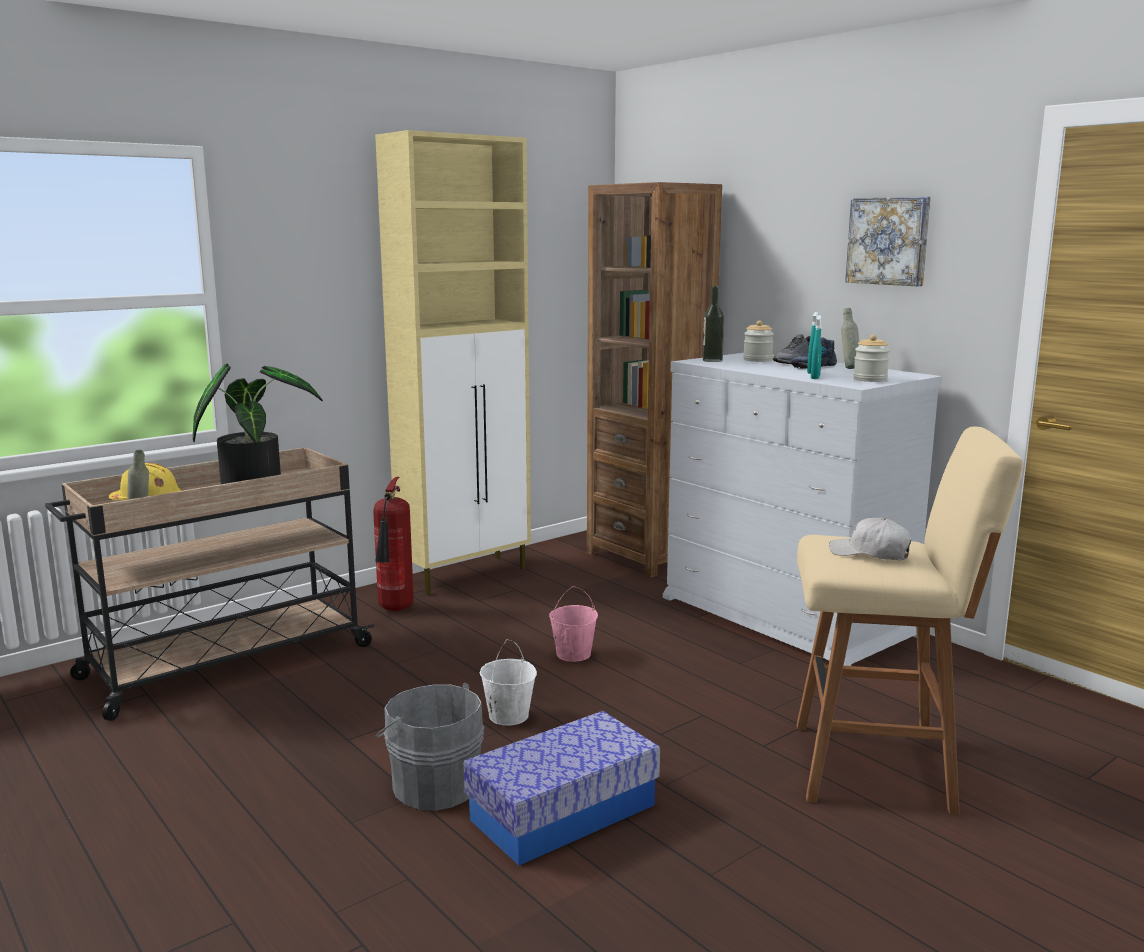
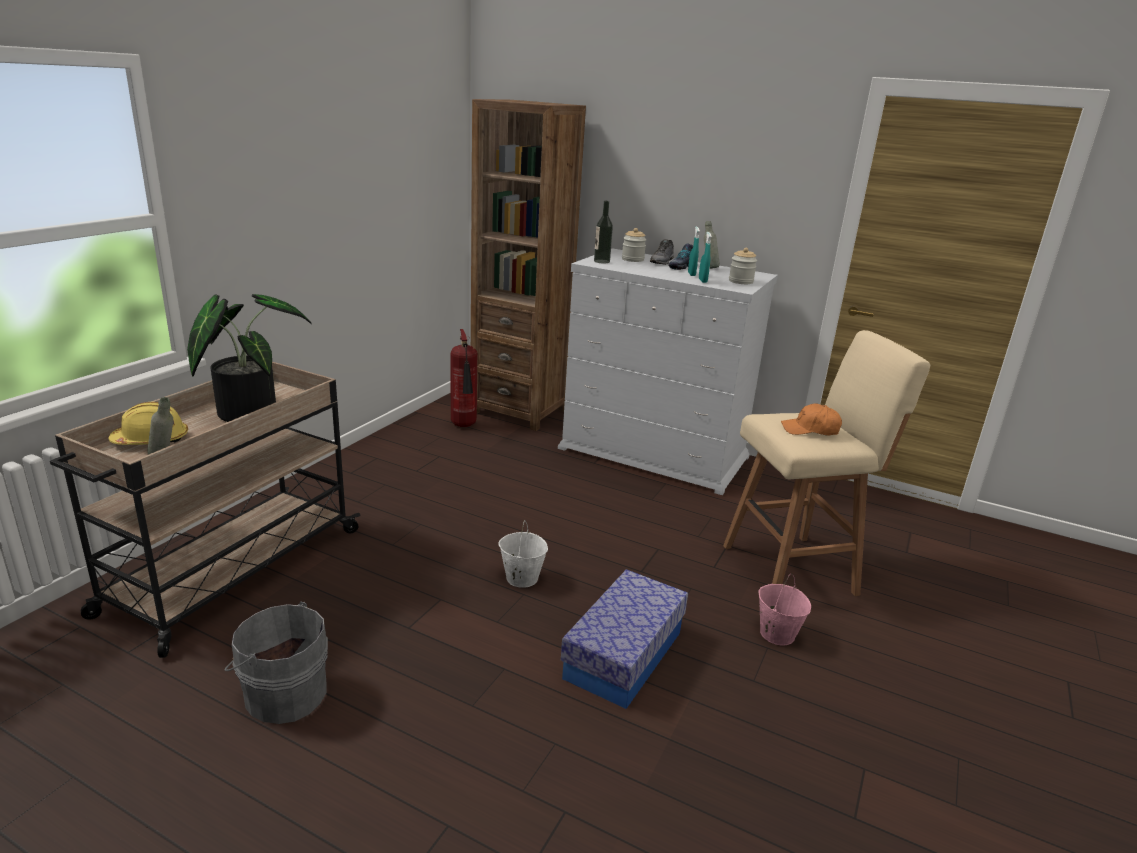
camera: 25 degrees left, 10 degrees up
fire extinguisher [373,477,414,611] -> fire extinguisher moved to [450,329,477,427]
beige cabinet [375,130,531,595] -> none
grey bucket [376,683,485,811] -> grey bucket moved to [225,602,328,724]
pink bucket [549,586,598,662] -> pink bucket moved to [758,574,811,645]
white cap [829,517,912,560] -> orange cap [781,403,842,436]
picture [845,197,931,286] -> none

